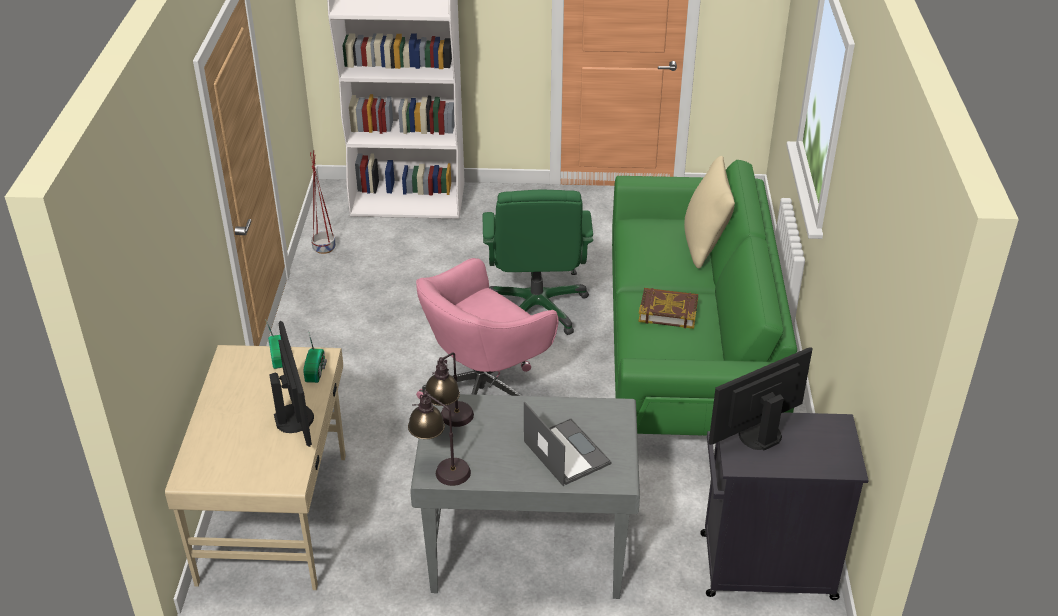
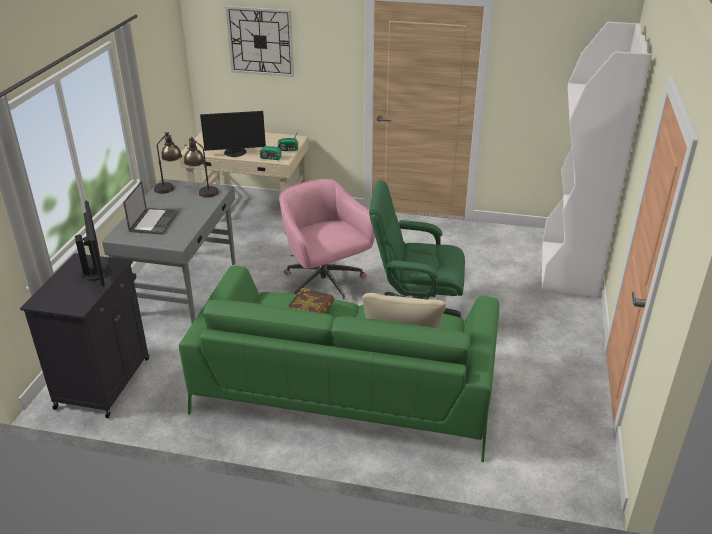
camera: 100 degrees right, 5 degrees down
red planter [310,150,336,254] -> none
laptop [524,402,612,486] -> laptop turned 60 degrees counterclockwise [123,181,179,235]
none -> wall clock [226,6,294,77]

